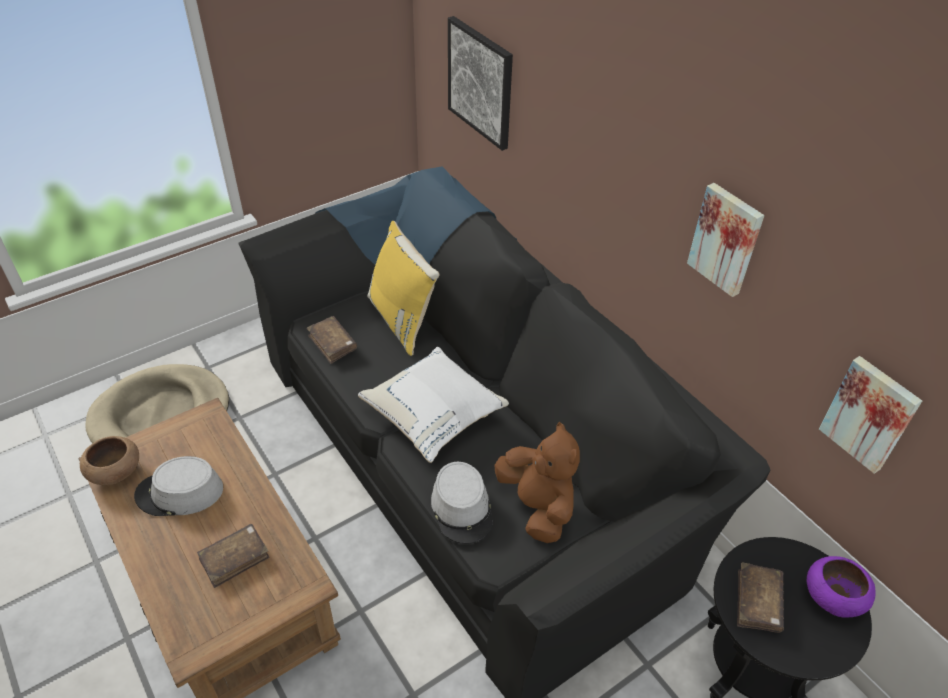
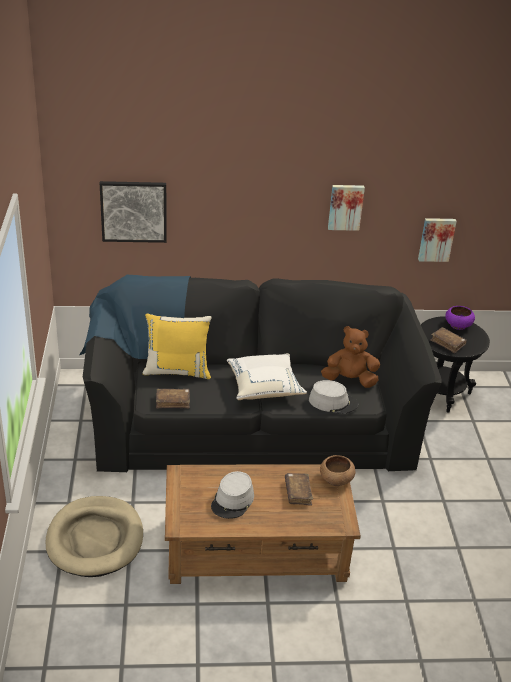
camera: 60 degrees left, 10 degrees down
brown bowl [80,436,139,485] -> brown bowl moved to [320,455,356,486]

